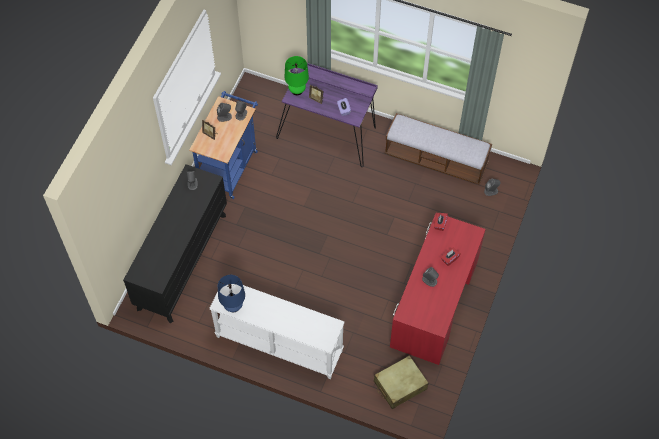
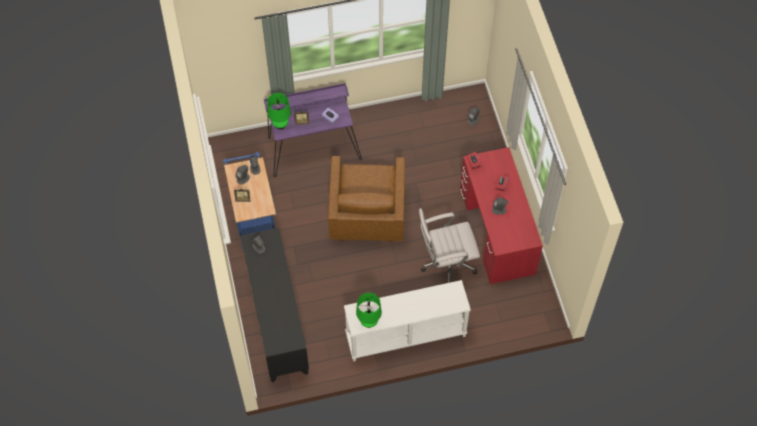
camera: 35 degrees left, 0 degrees up
blue table lamp [218,275,245,313] -> green table lamp [356,293,382,328]
beige suitcase [374,355,429,409] -> none
bench [385,113,492,185] -> none
none -> brown armchair [328,156,405,242]
none -> white office chair [419,208,480,283]

